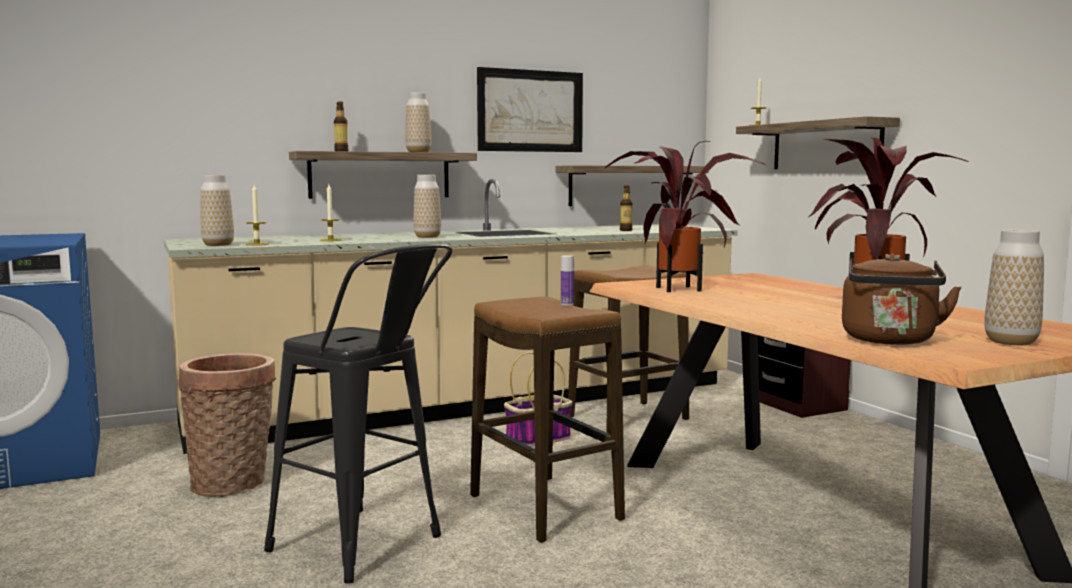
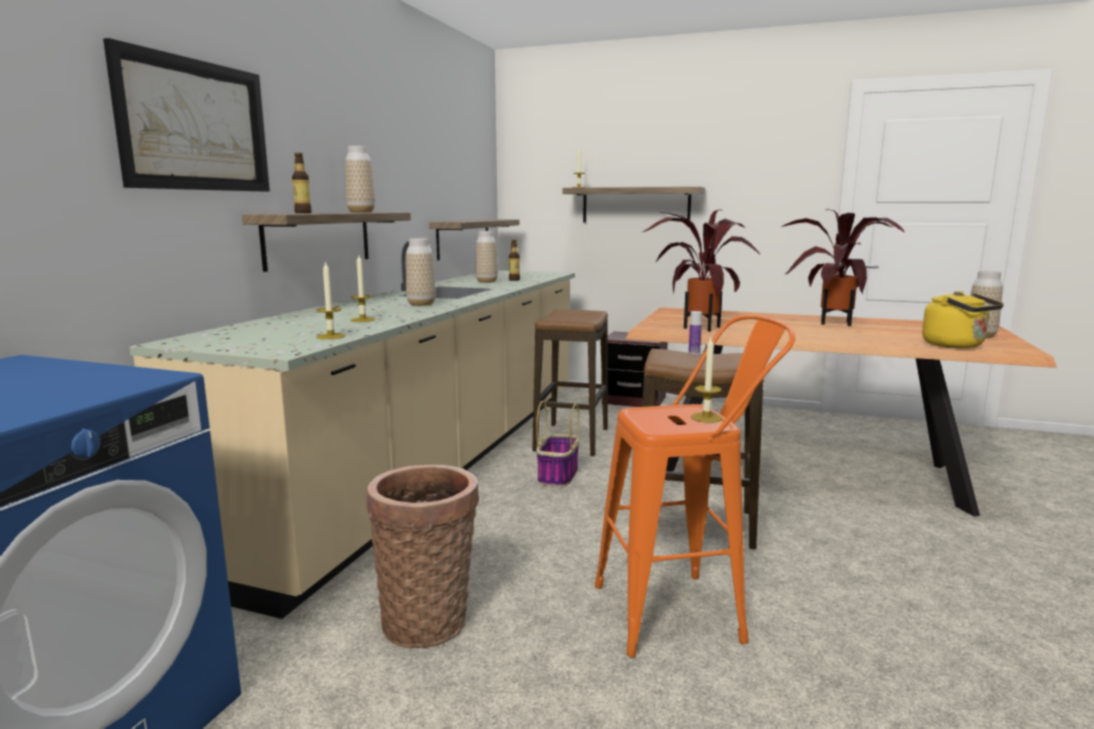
camera: 45 degrees left, 5 degrees up
vase [201,175,234,246] -> vase moved to [475,231,498,283]
black stool [264,244,453,584] -> orange stool [595,315,795,658]
picture [477,67,583,152] -> picture moved to [103,38,270,192]
brown kettle [842,253,962,345] -> yellow kettle [922,291,1004,348]
none -> candle [691,338,722,423]

